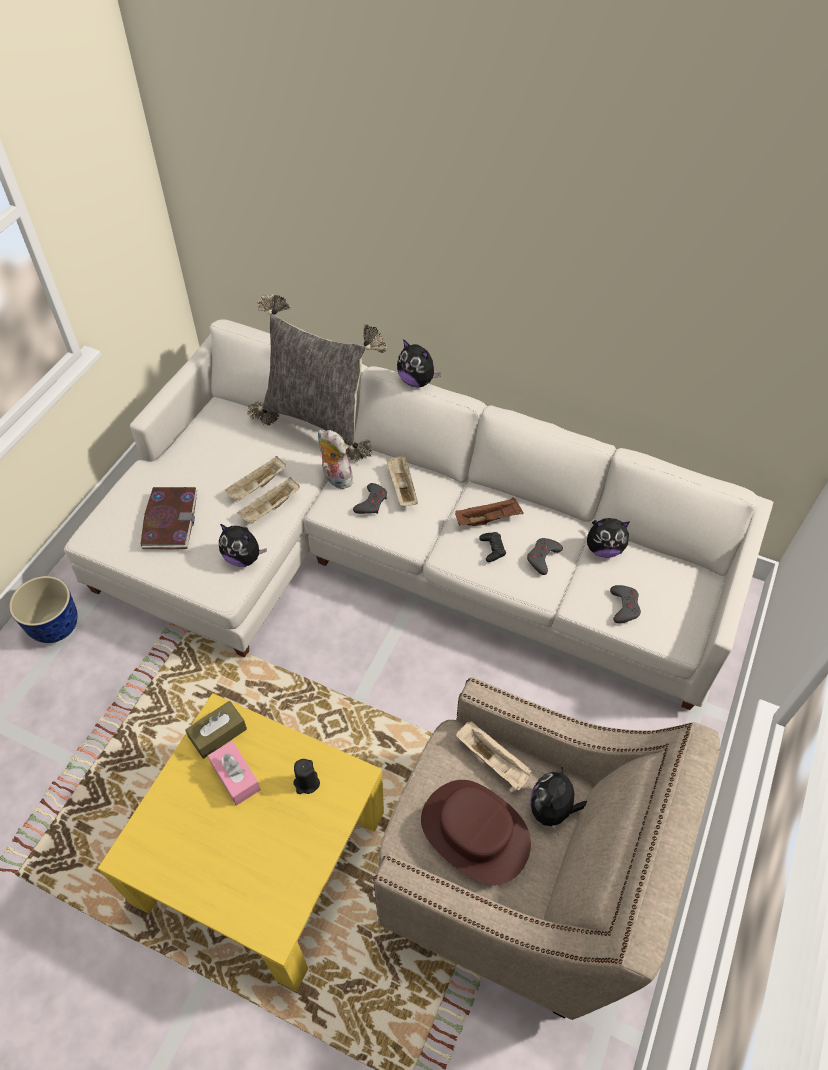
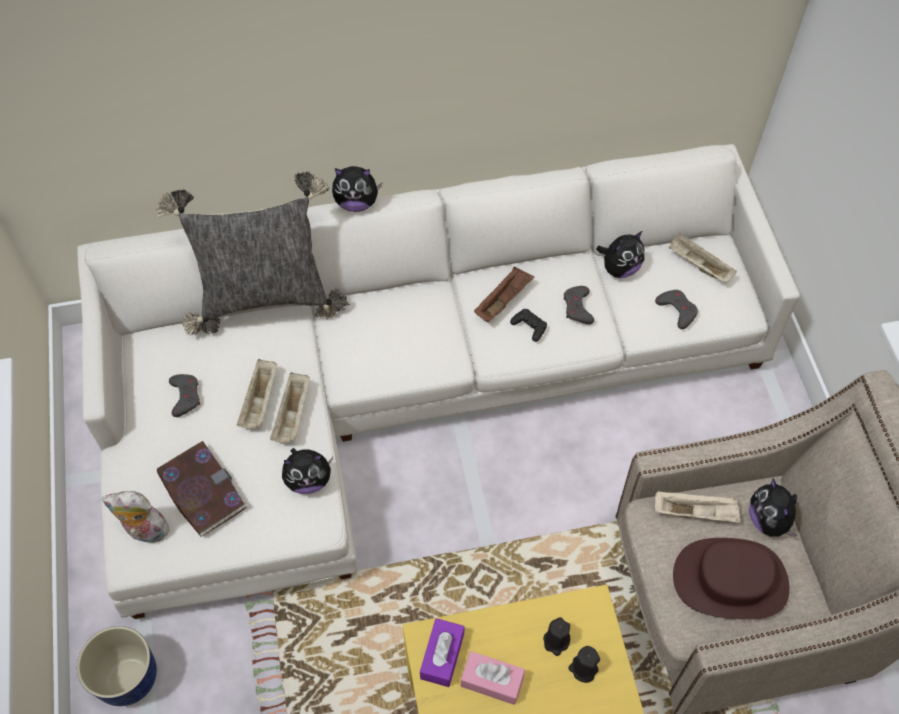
camera: 35 degrees left, 5 degrees up
brown tissue box [185,701,247,759] -> purple tissue box [420,618,464,687]
plush toy [318,430,353,489] -> plush toy moved to [101,491,174,543]
grey game controller [353,483,387,514] -> grey game controller moved to [169,374,200,417]
beige tray [386,455,418,506] -> beige tray moved to [669,233,737,282]
none -> black candle [568,646,600,683]

